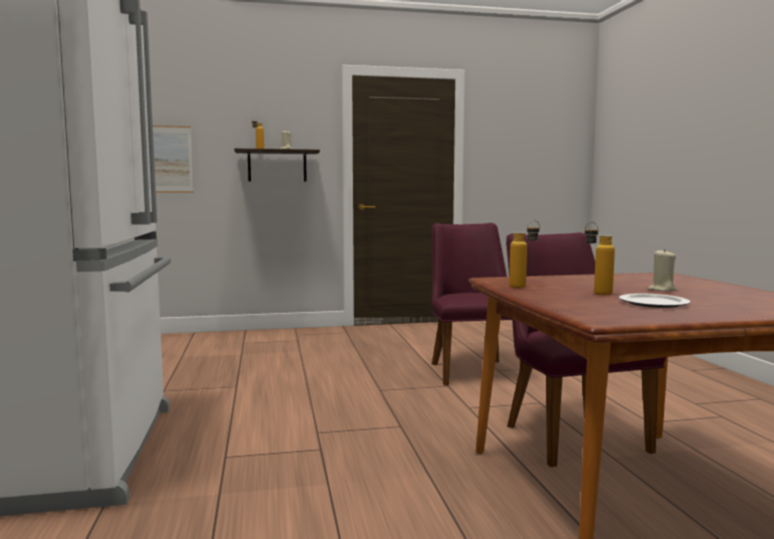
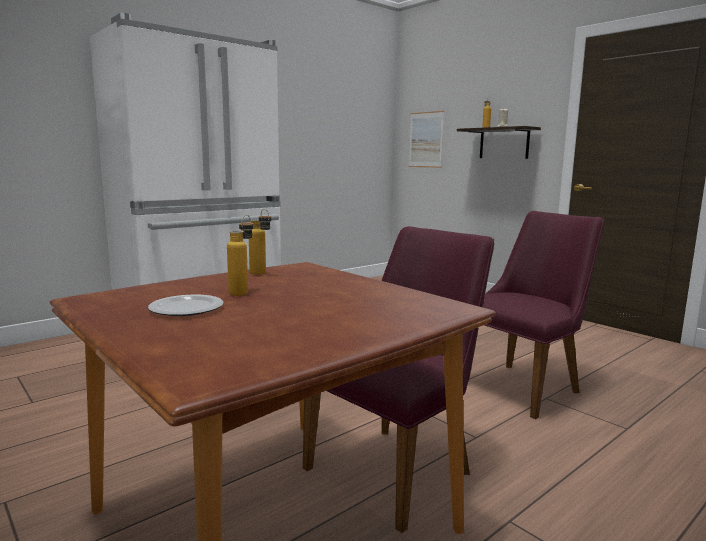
camera: 60 degrees right, 5 degrees up
beige candle [648,249,676,291] -> none

